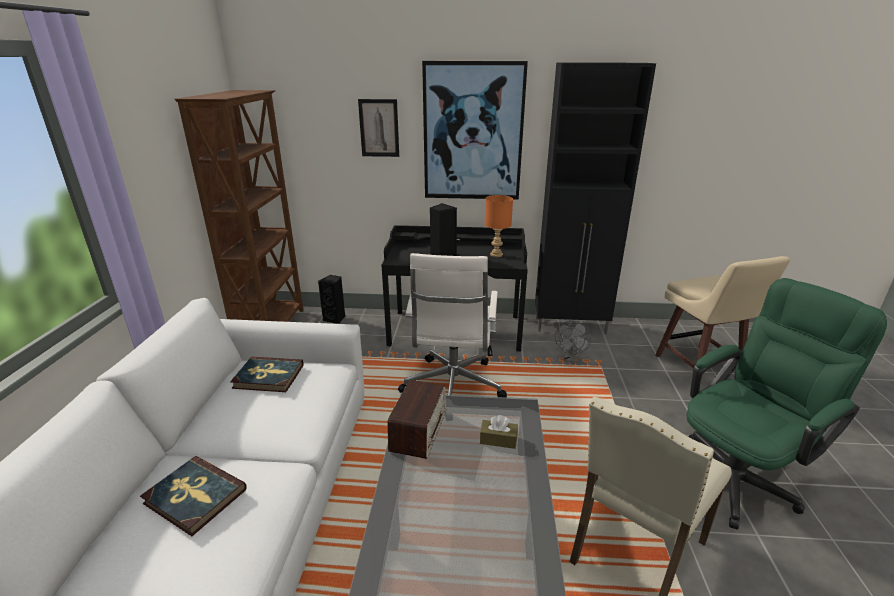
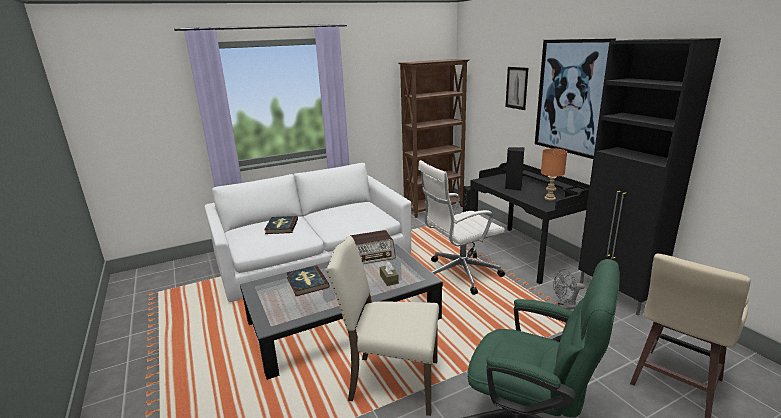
camera: 60 degrees right, 5 degrees down
book [230,356,304,392] -> book moved to [287,265,330,296]

